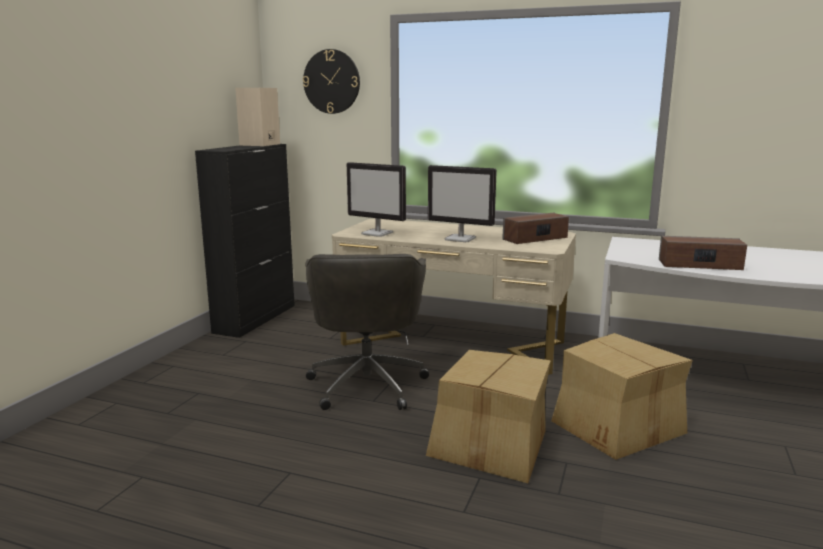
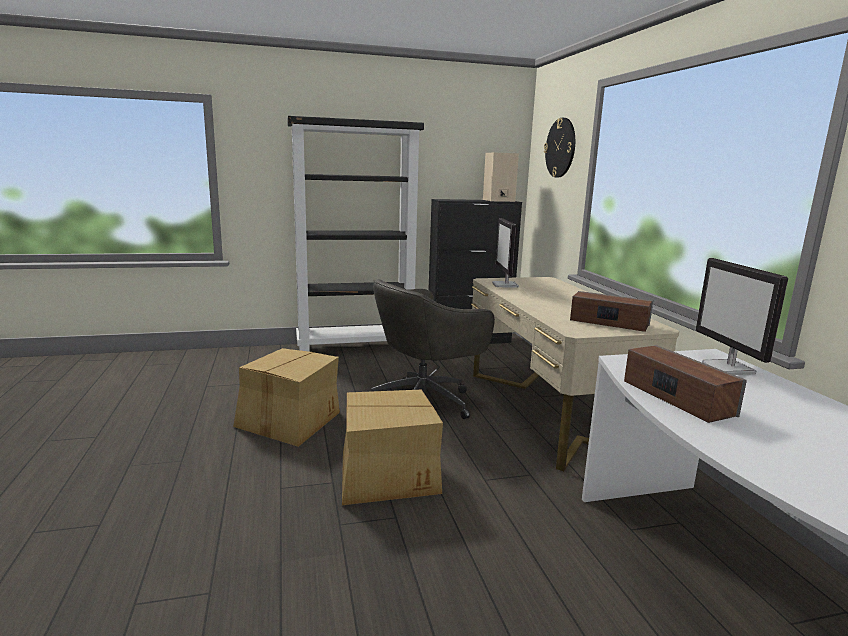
camera: 55 degrees right, 0 degrees up
monitor [428,165,497,242] -> monitor moved to [696,258,788,375]
cardboard box [551,333,693,460] -> cardboard box moved to [233,348,340,447]
none -> black bookcase [287,116,424,352]

